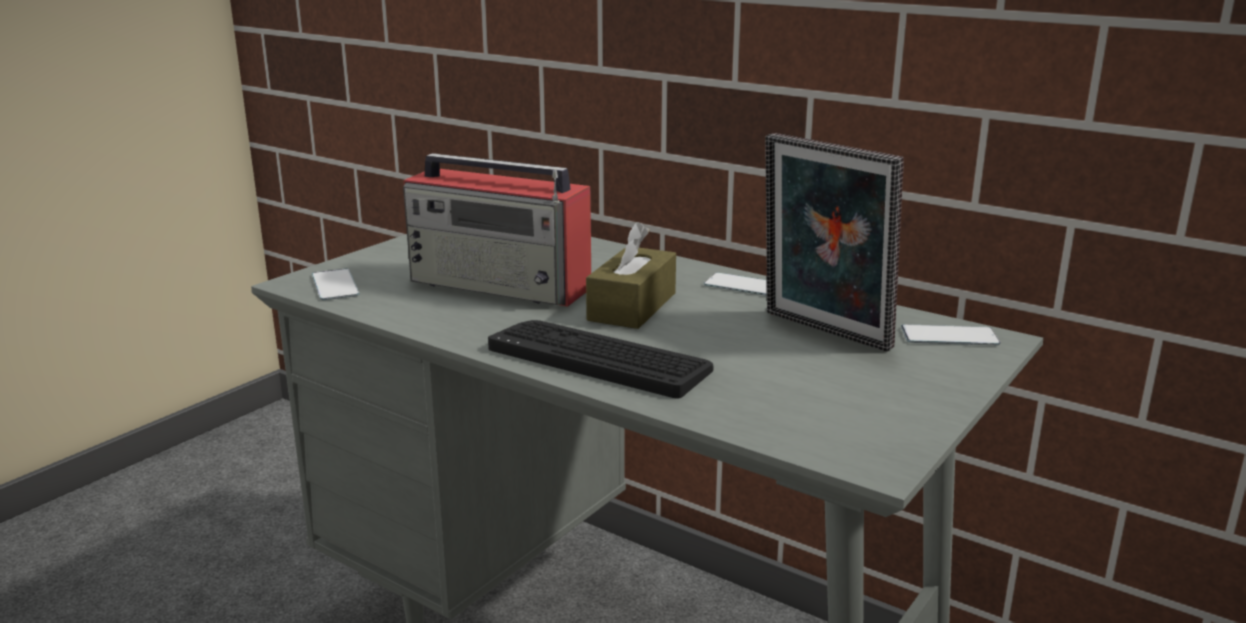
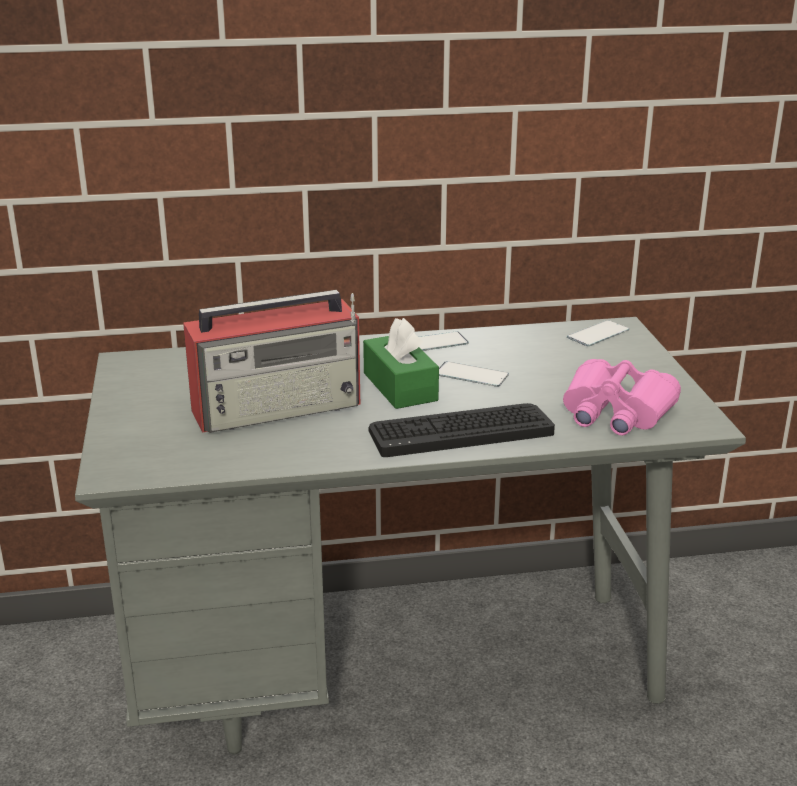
camera: 45 degrees left, 5 degrees up
phone [312,269,359,300] -> phone moved to [439,361,509,387]
brown tissue box [586,222,676,329] -> green tissue box [363,318,439,409]
picture frame [765,133,904,352] -> none
none -> pink binoculars [563,359,681,435]

